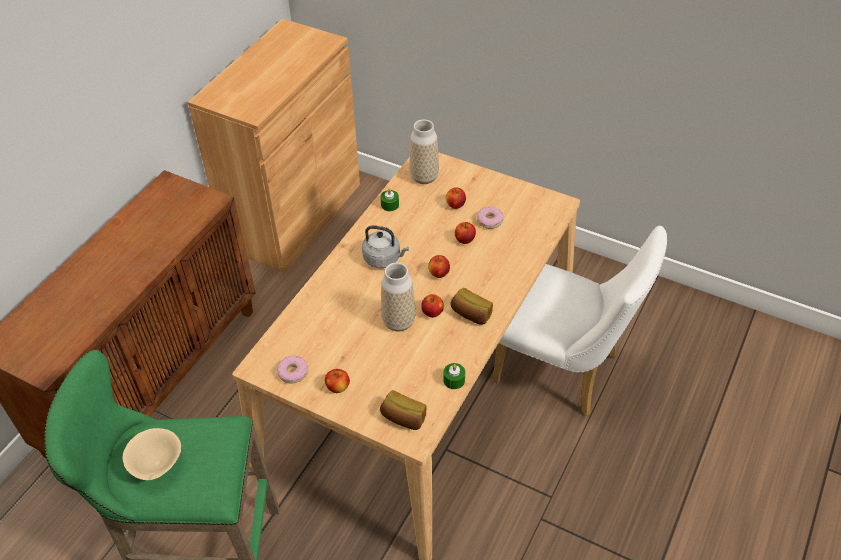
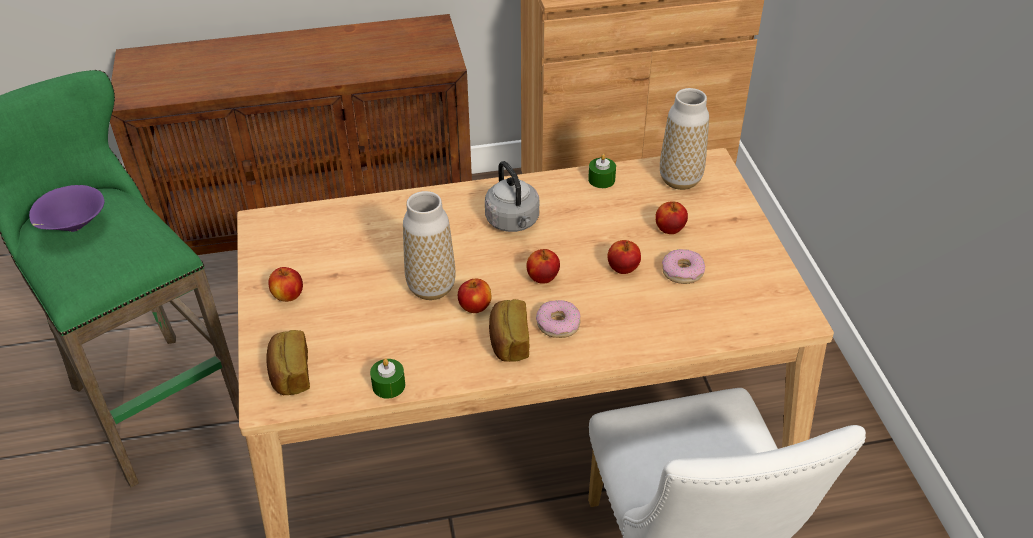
camera: 50 degrees right, 5 degrees down
beige bowl [122,428,181,480] -> purple bowl [29,185,105,232]
donut [276,355,308,384] -> donut moved to [536,300,581,338]

